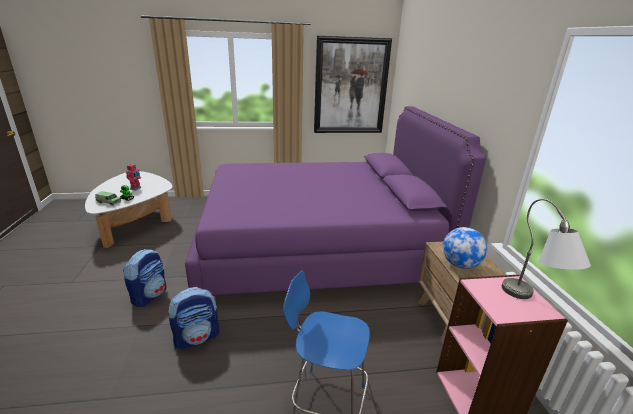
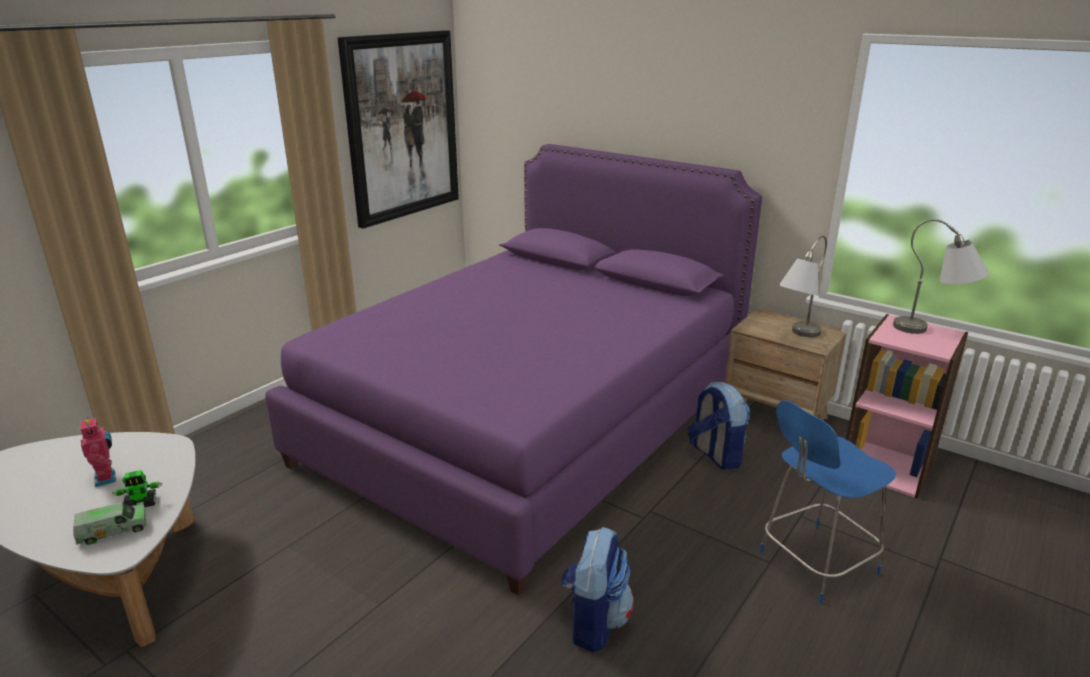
camera: 45 degrees left, 0 degrees up
backpack [123,249,166,308] -> backpack moved to [688,382,750,470]
globe [443,227,487,269] -> grey table lamp [779,236,827,337]

